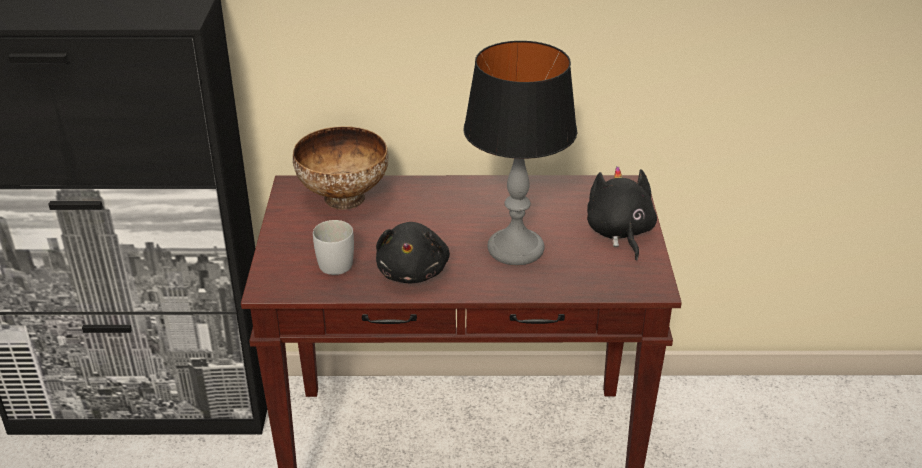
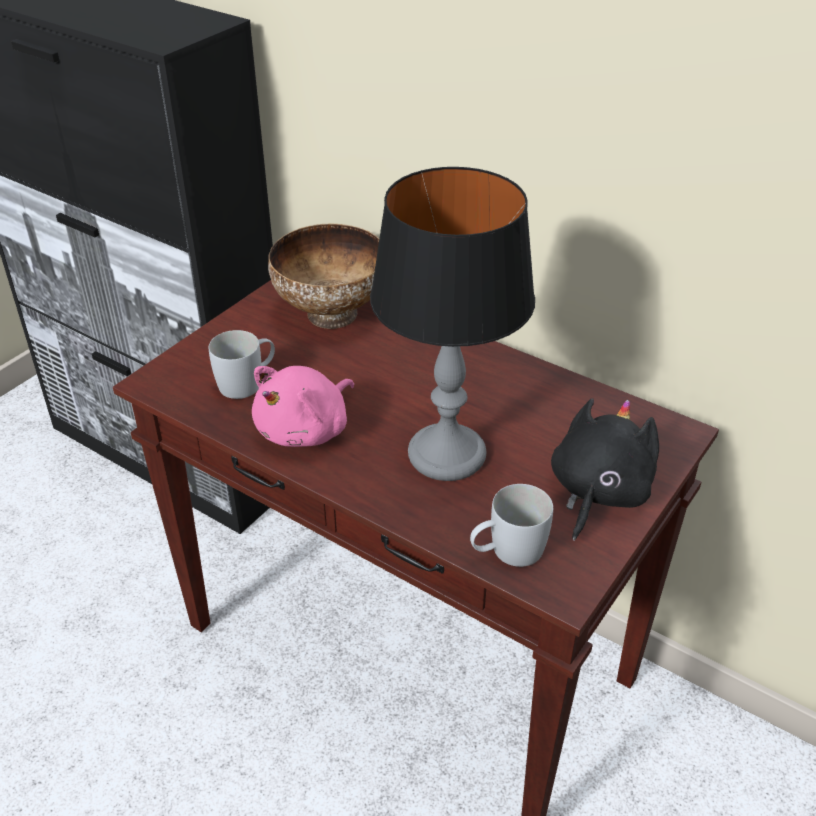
camera: 35 degrees right, 5 degrees up
black plush toy [376,222,450,283] -> pink plush toy [252,366,354,447]
none -> white mug [470,484,553,567]

